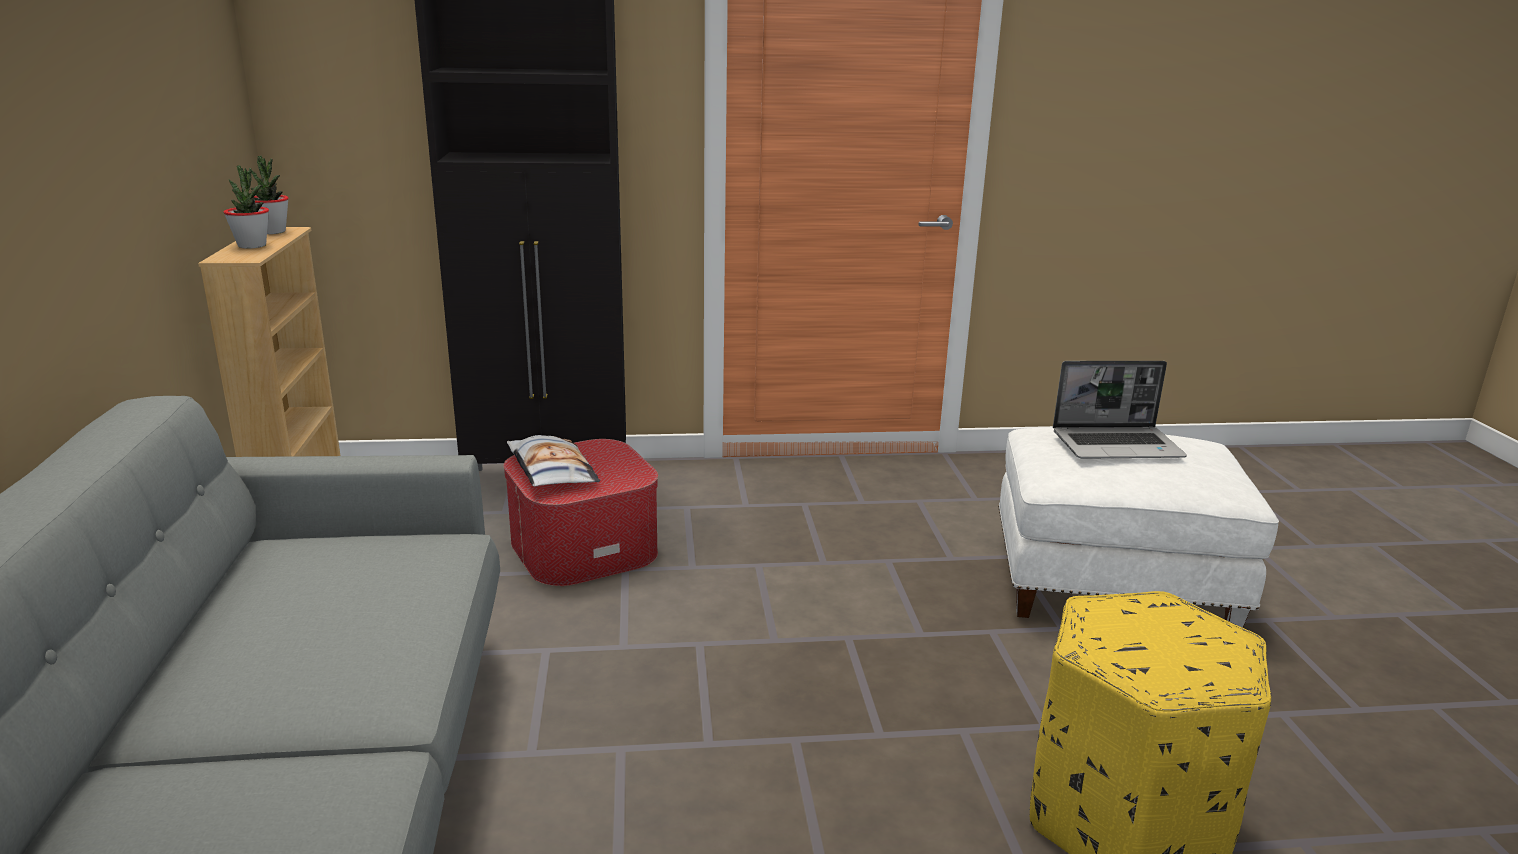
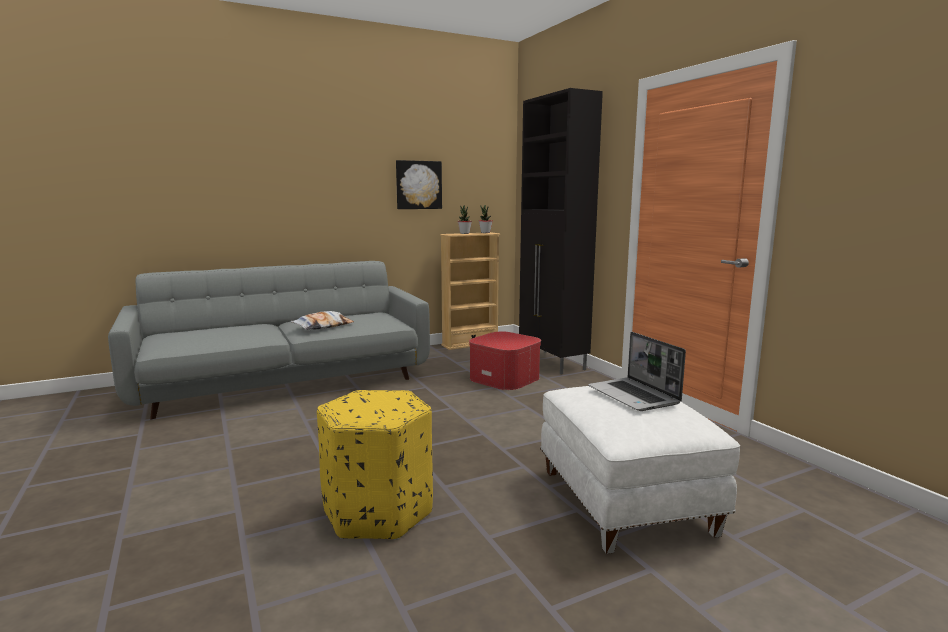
camera: 70 degrees right, 10 degrees down
pillow [507,435,600,487] -> pillow moved to [290,311,354,330]
none -> picture [396,160,442,209]

